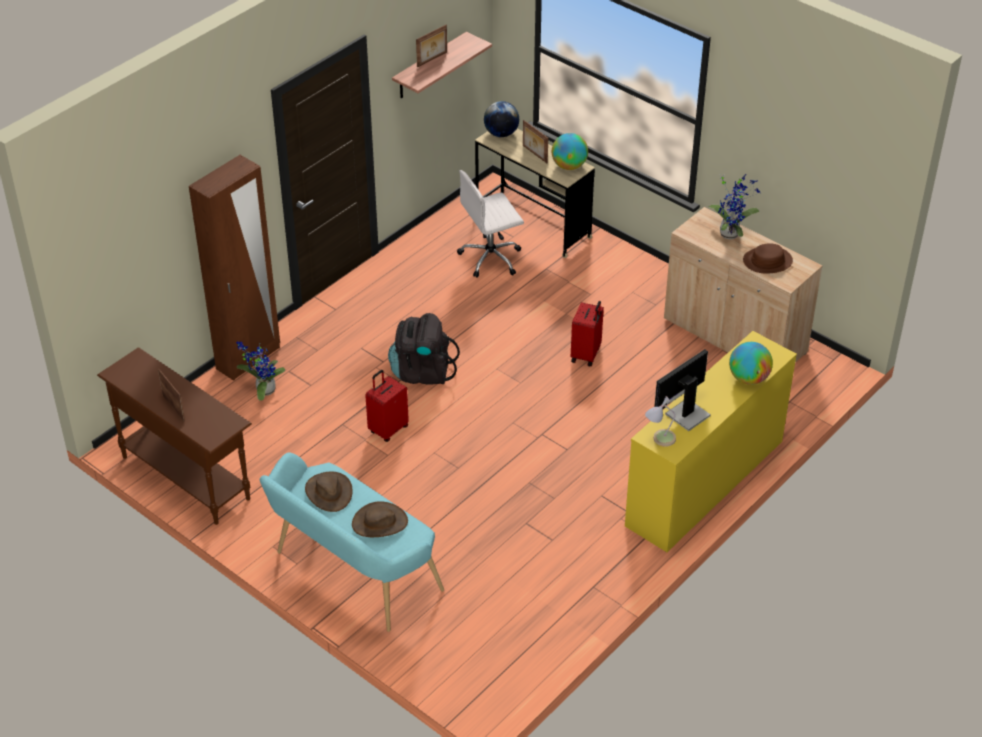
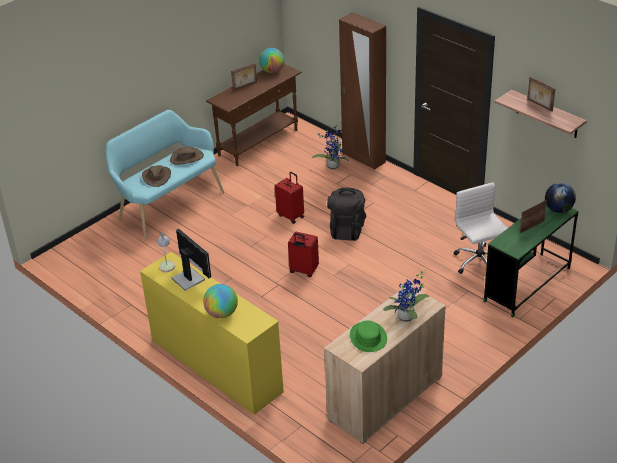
camera: 95 degrees right, 5 degrees down
beige desk [475,129,595,258] -> green desk [483,200,578,318]
globe [552,133,588,170] -> globe moved to [259,48,284,73]
red suitcase [571,301,604,367] -> red suitcase moved to [288,232,319,277]
brown hat [743,243,793,273] -> green hat [350,320,387,352]

